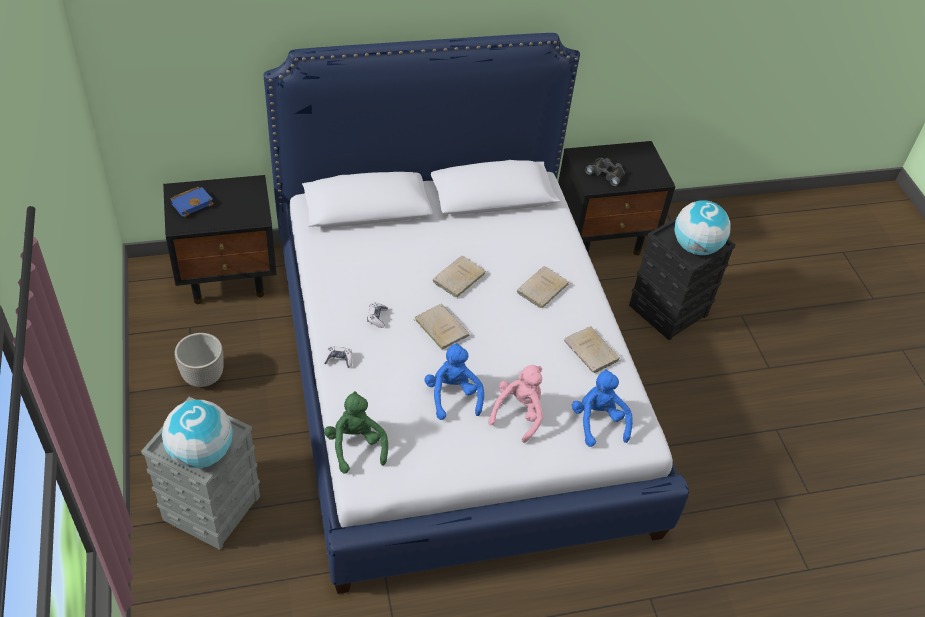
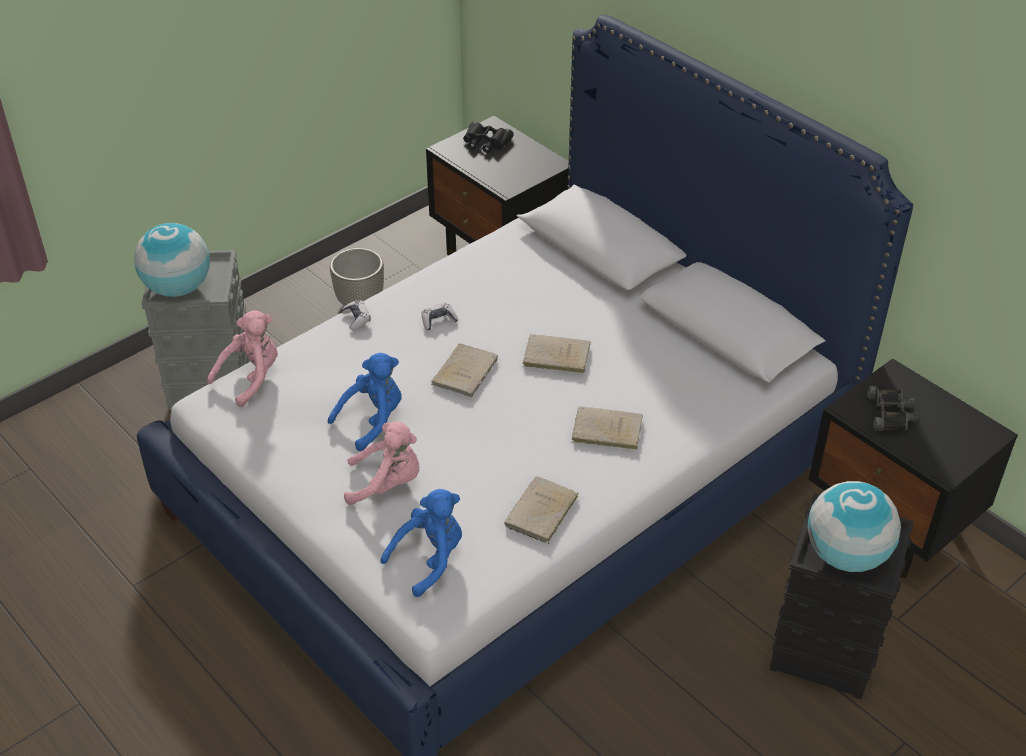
camera: 65 degrees right, 5 degrees down
blue book [171,187,214,217] -> black binoculars [463,121,514,153]
green plush toy [324,391,388,474] -> pink plush toy [207,310,278,407]

